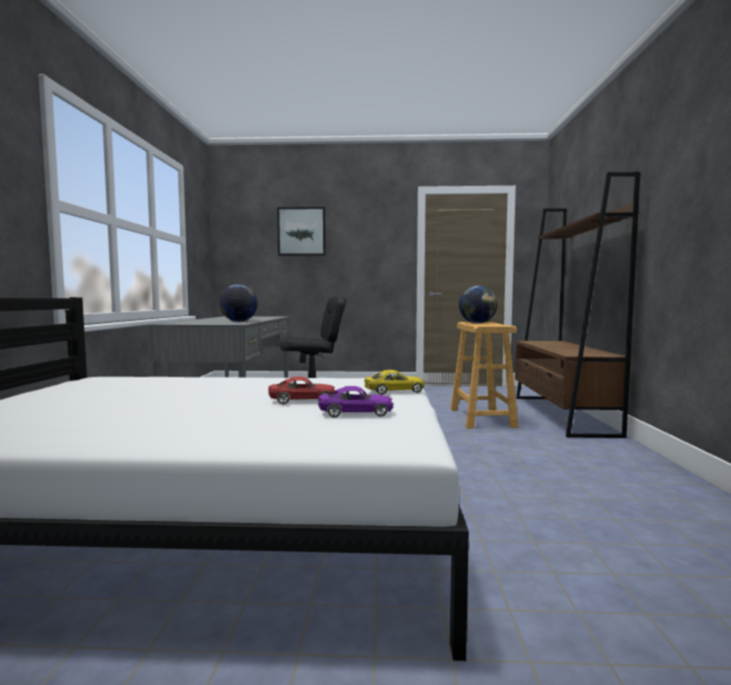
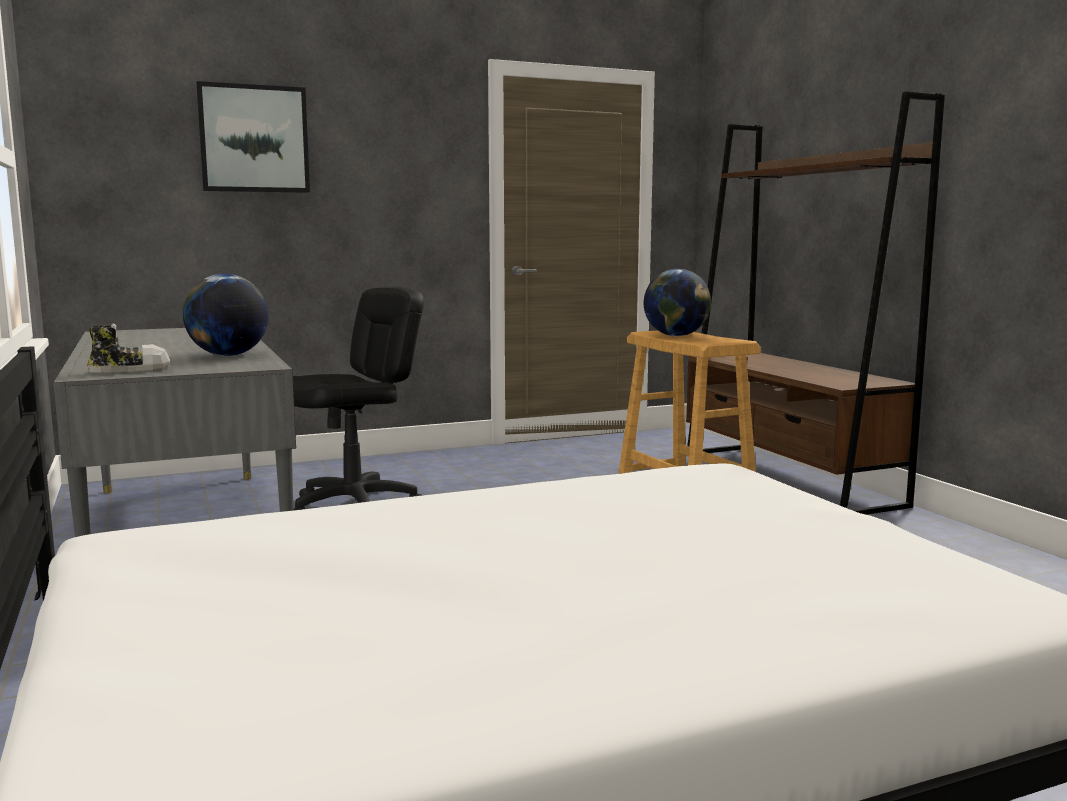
camera: 25 degrees left, 5 degrees up
red toy car [268,377,336,405] -> none
purple toy car [318,386,394,418] -> none
yellow toy car [364,370,424,395] -> none
none -> shoe [87,324,170,374]

